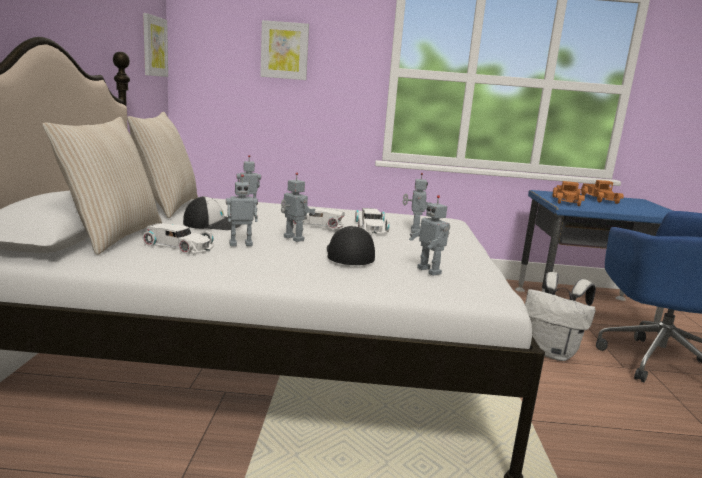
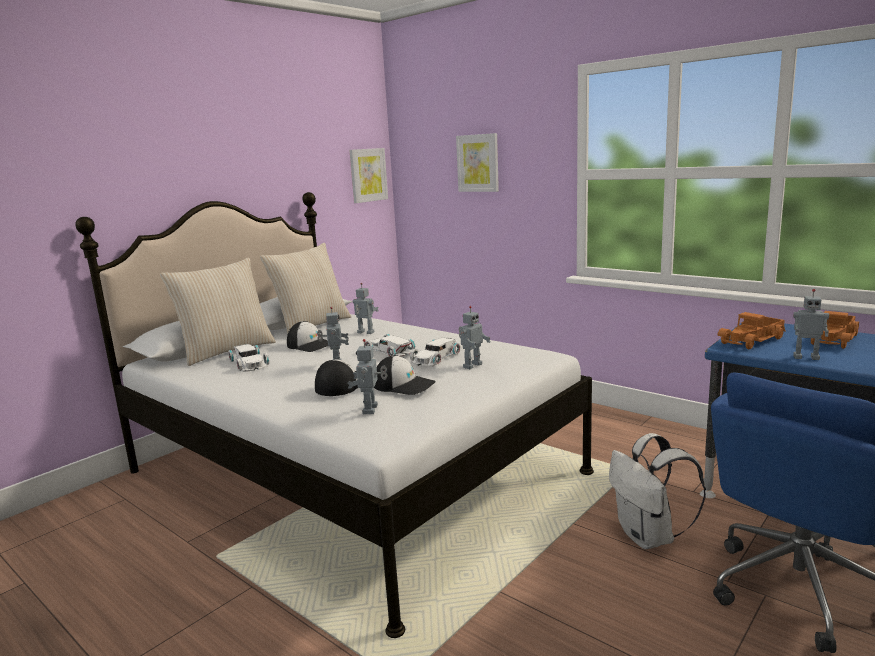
camera: 40 degrees right, 0 degrees up
toy robot [226,174,258,246] -> toy robot moved to [793,289,829,360]
none -> cap [374,355,436,395]

